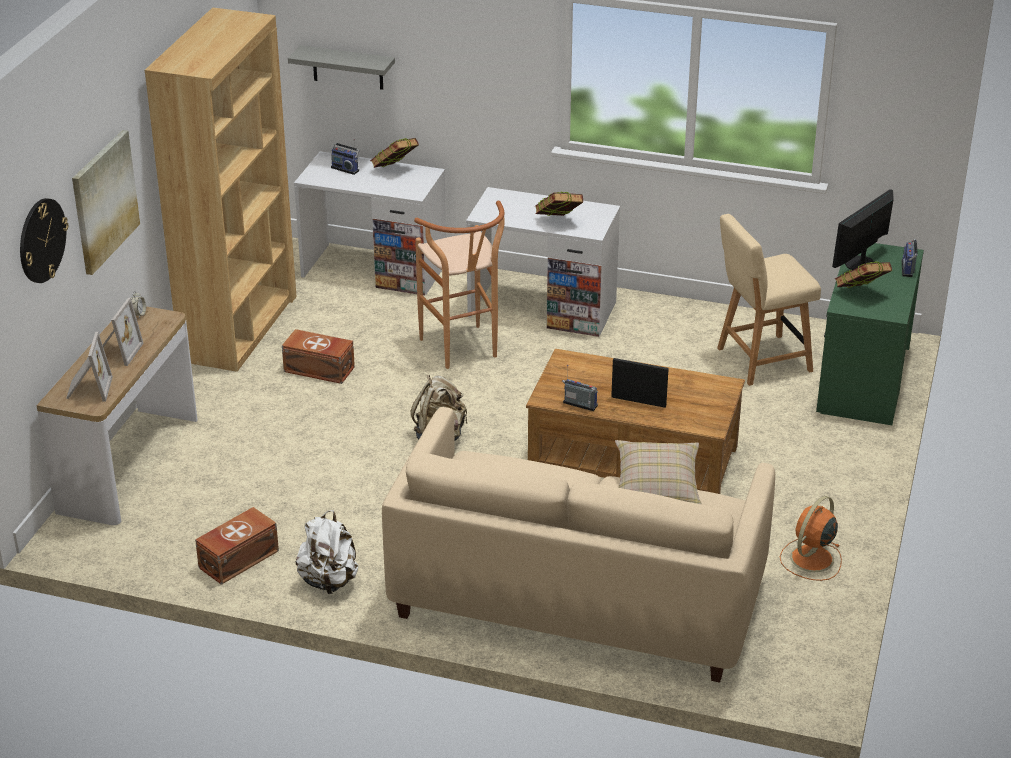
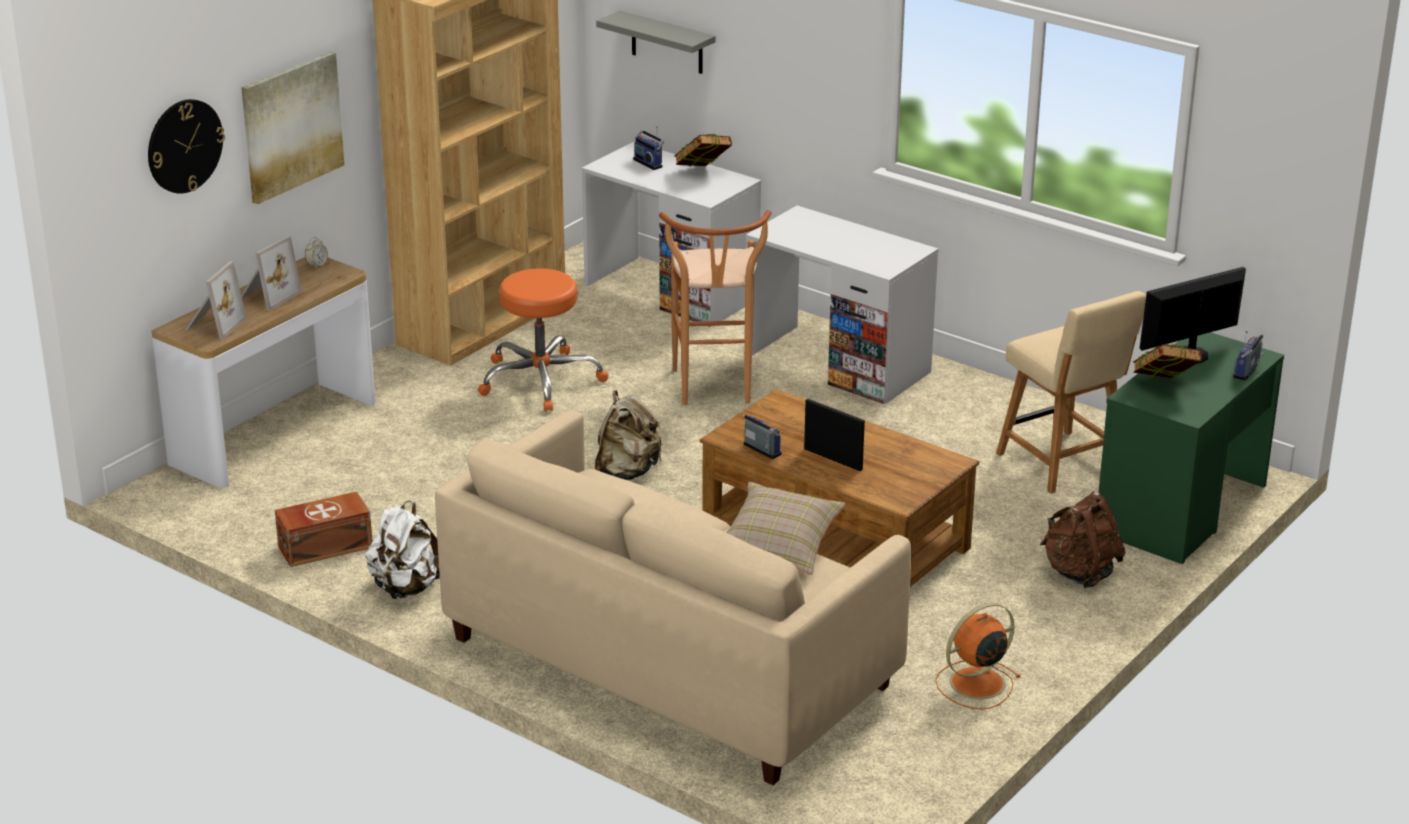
camera: 20 degrees right, 5 degrees down
brown storage box [282,329,355,384] -> orange stool [478,268,608,411]
book [535,192,583,216] -> none
beige chair [717,214,821,386] -> beige chair turned 120 degrees counterclockwise [996,291,1146,494]
none -> brown backpack [1040,491,1125,588]

